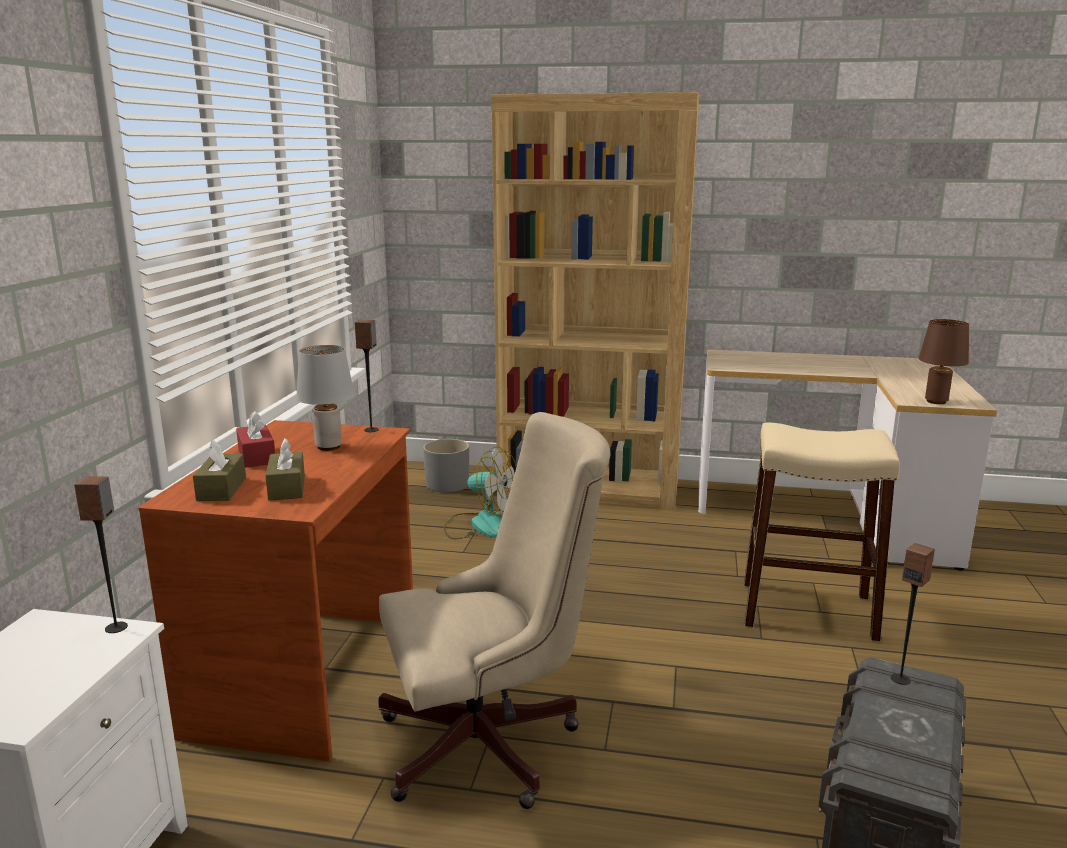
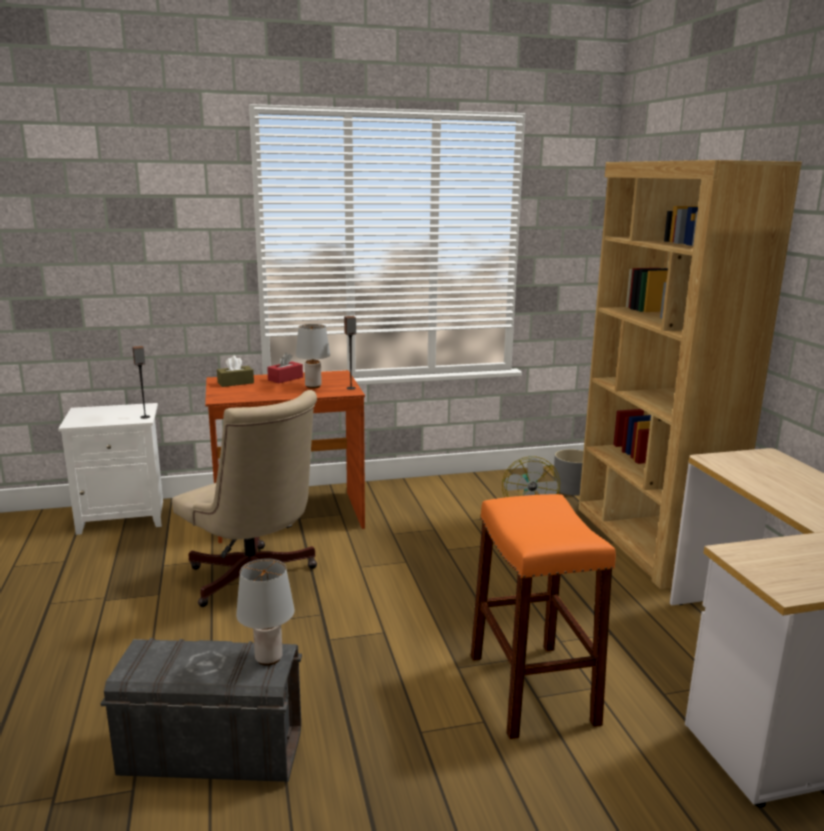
camera: 65 degrees right, 0 degrees up
brown tissue box [265,438,305,501] -> none
beige stool [744,422,900,642] -> orange stool [471,494,616,739]
speaker [891,543,935,685] -> grey table lamp [236,558,294,666]
brown table lamp [919,319,969,404] -> none

